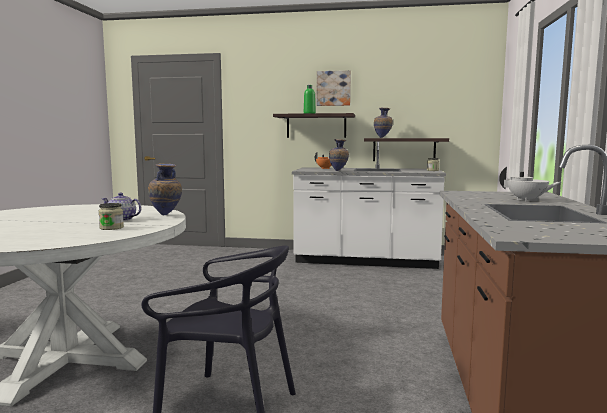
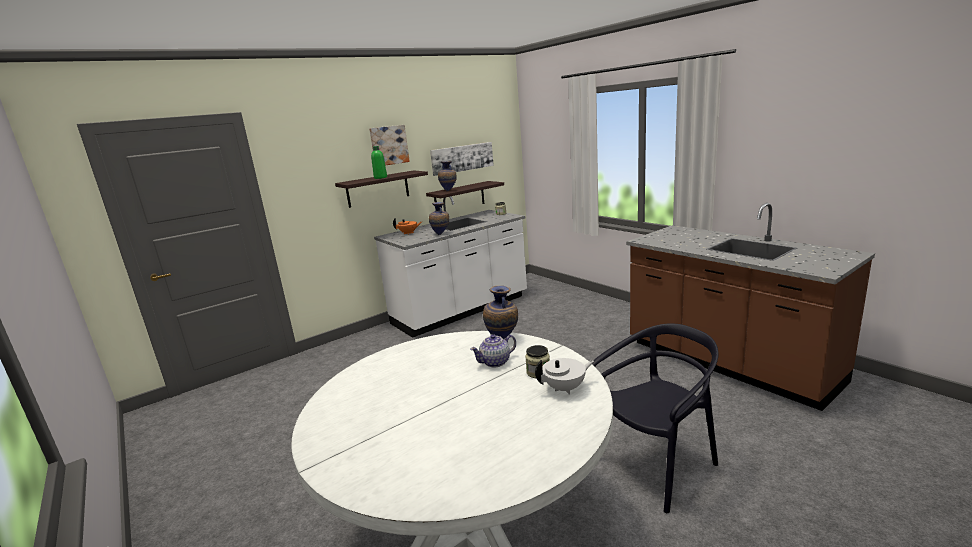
camera: 45 degrees left, 10 degrees up
white teapot [499,167,561,202] -> white teapot moved to [535,358,594,395]
none -> picture [430,142,494,176]

